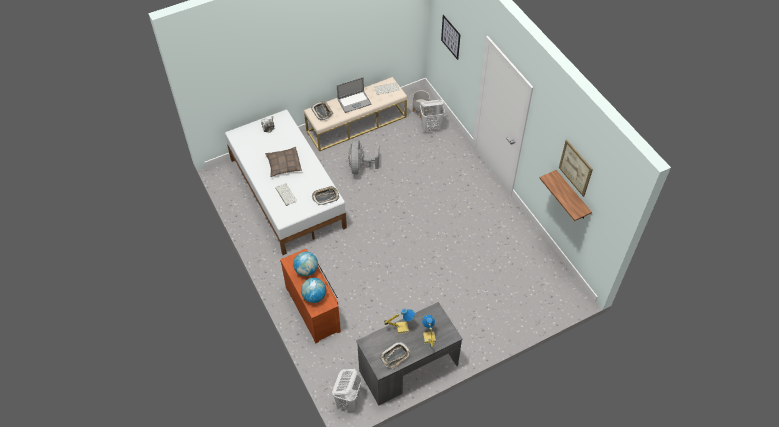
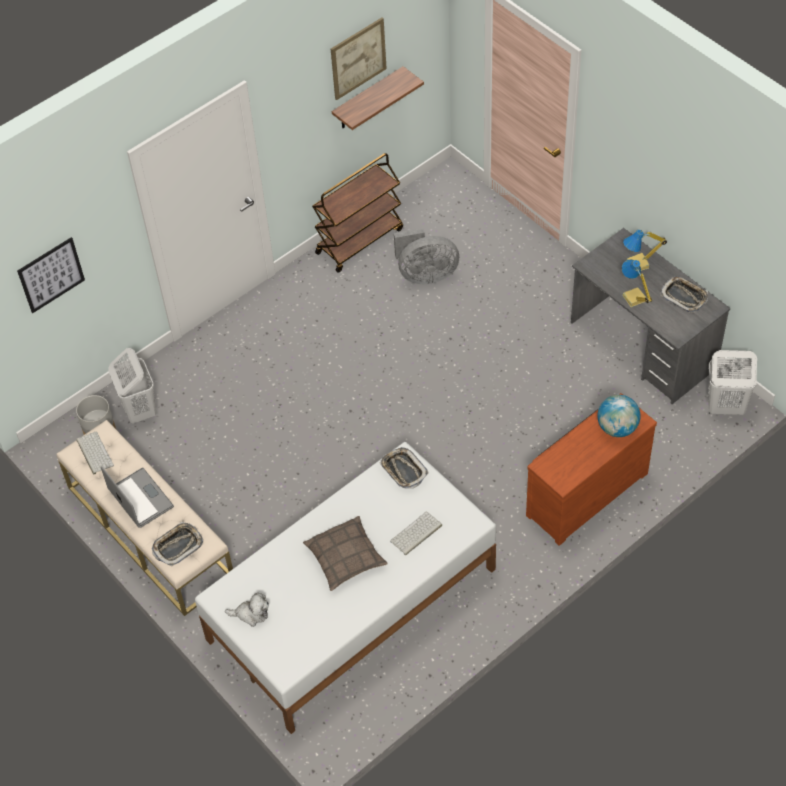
camera: 100 degrees left, 0 degrees up
globe [293,252,318,276] -> none
grey fan [348,139,379,174] -> grey fan moved to [394,228,459,284]
none -> brown cart [312,153,403,273]

